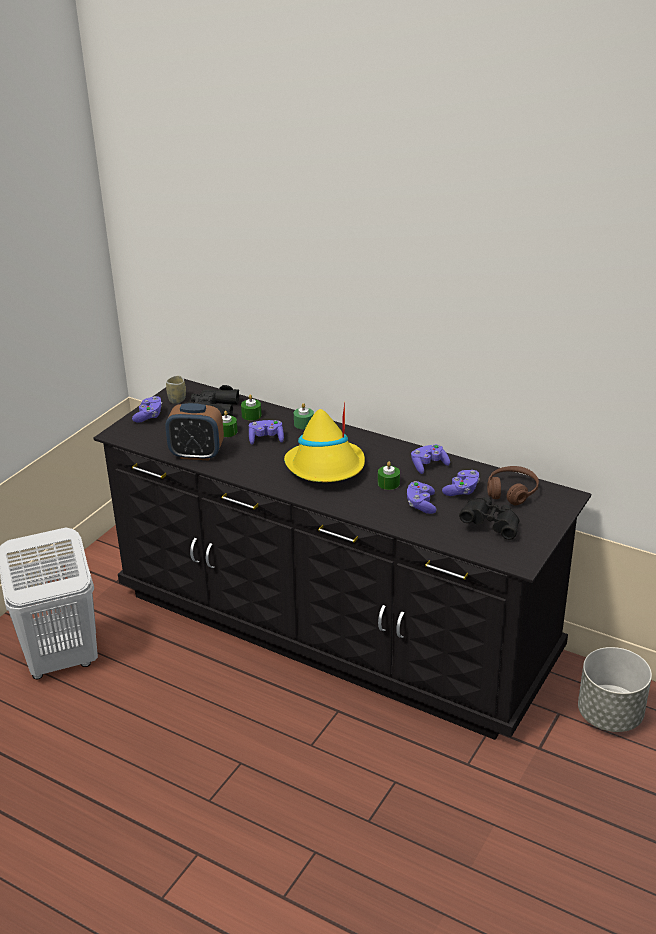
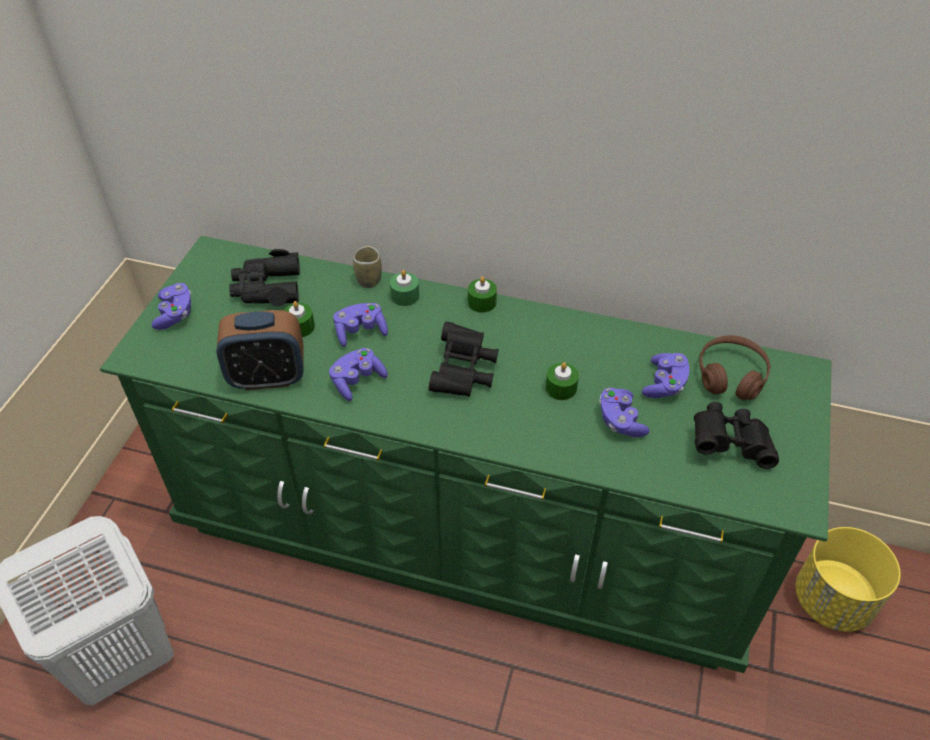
camera: 15 degrees left, 15 degrees up
black dresser [93,379,591,740] -> green dresser [100,236,832,673]
cup [166,375,186,404] -> cup moved to [353,246,382,288]
green candle [241,395,262,421] -> green candle moved to [468,276,497,313]
yellow hat [284,402,365,482] -> black binoculars [429,322,499,397]
purple game controller [411,444,450,474] -> purple game controller moved to [329,348,388,401]
grey planter [578,647,652,732] -> yellow planter [796,527,901,632]

